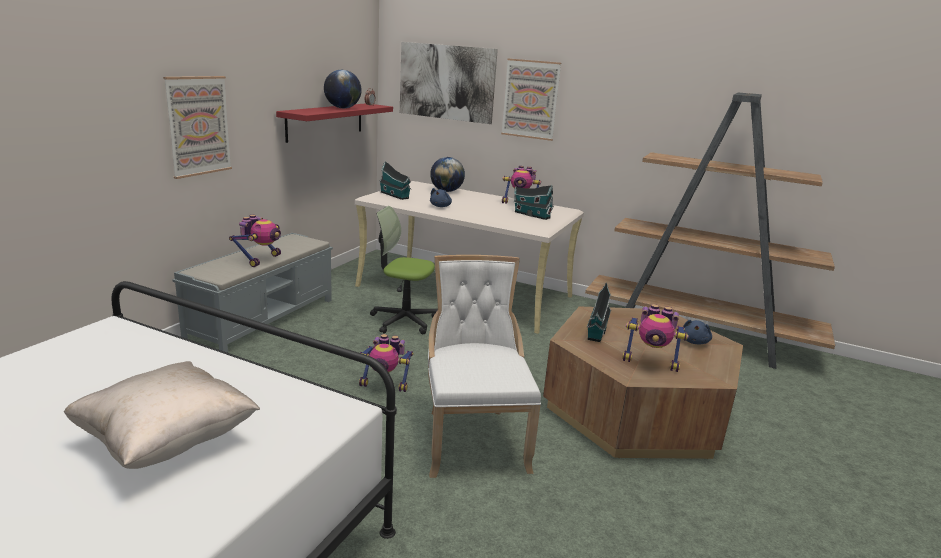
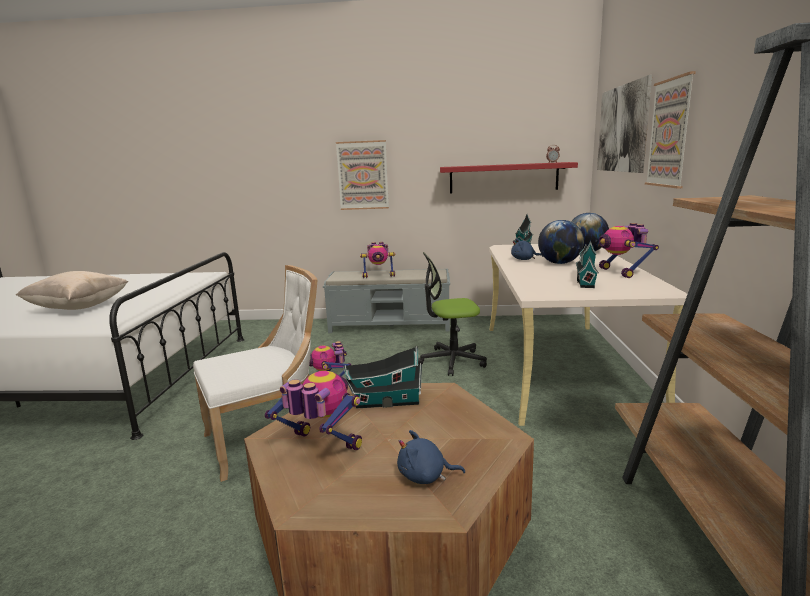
camera: 70 degrees right, 5 degrees down
globe [324,70,362,108] -> globe moved to [538,220,584,264]
office chair [370,206,438,334] -> office chair turned 90 degrees counterclockwise [418,252,487,376]
toy robot [622,304,689,372] -> toy robot turned 120 degrees clockwise [265,371,362,450]

